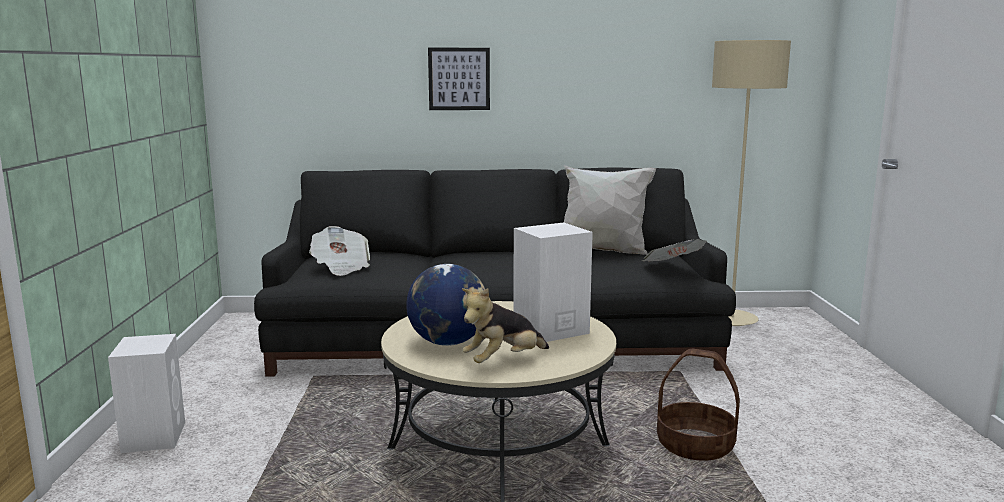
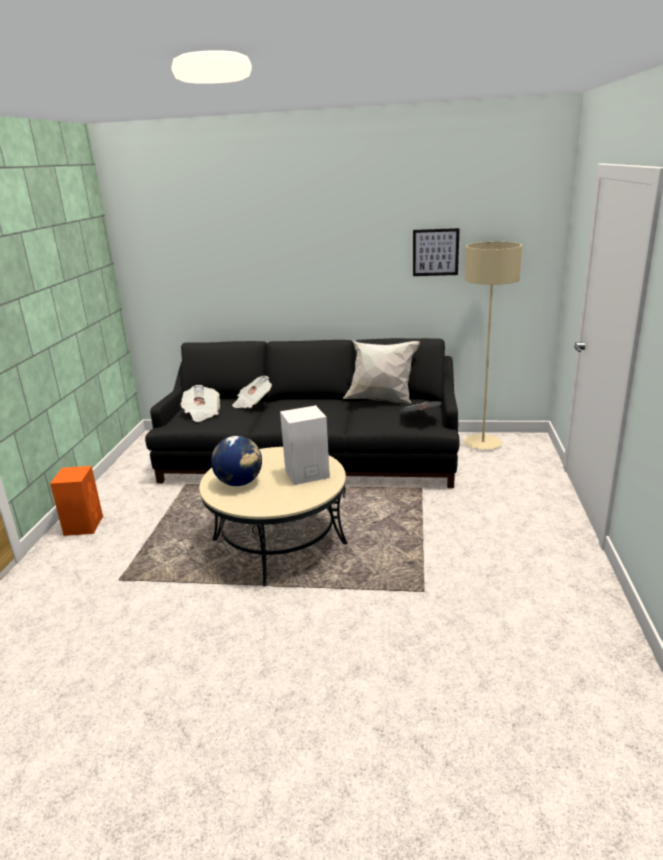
camera: 10 degrees right, 10 degrees up
white speaker [108,334,185,453] -> orange speaker [50,466,103,536]
picture [428,48,490,110] -> picture moved to [413,228,460,276]
plush toy [462,288,549,363] -> none
basket [657,349,740,461] -> none
none -> newspaper [232,376,272,408]

